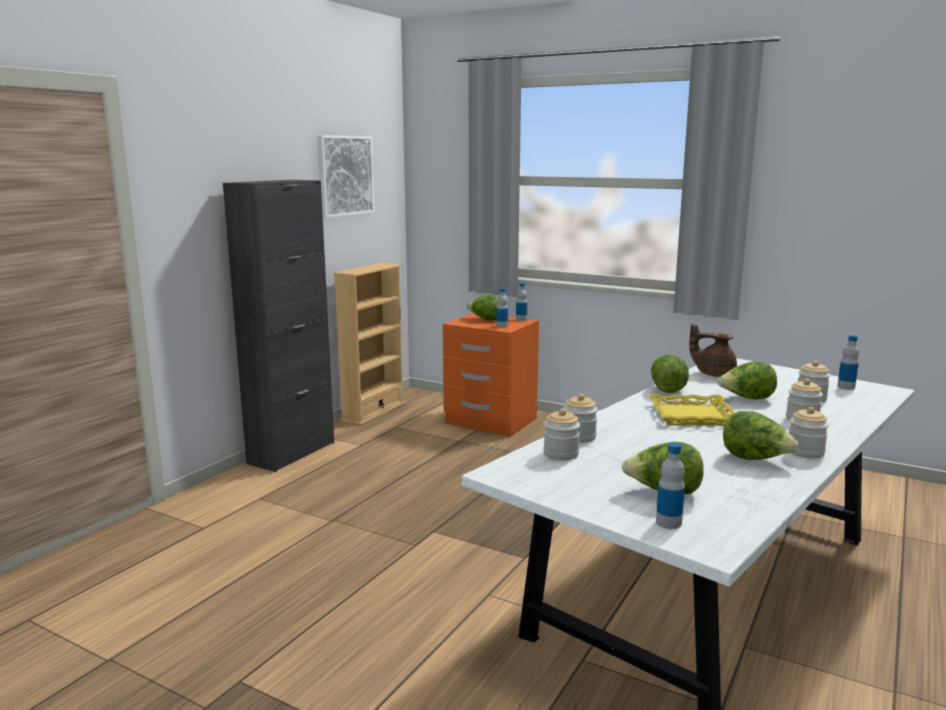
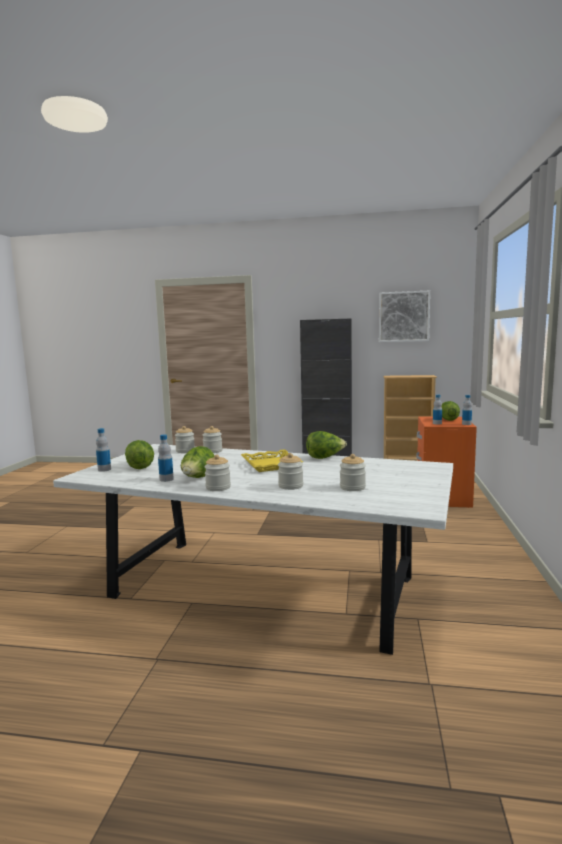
camera: 70 degrees right, 5 degrees down
brown teapot [689,324,737,377] -> none
lettuce [717,362,777,400] -> none
bottle [837,335,859,390] -> bottle moved to [158,435,174,482]

